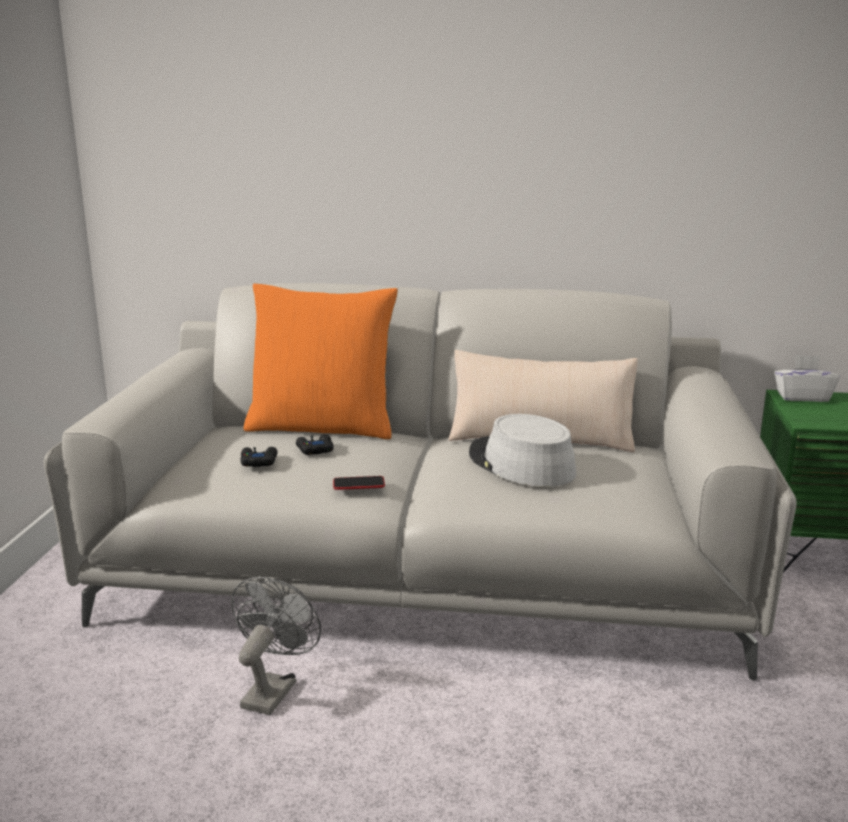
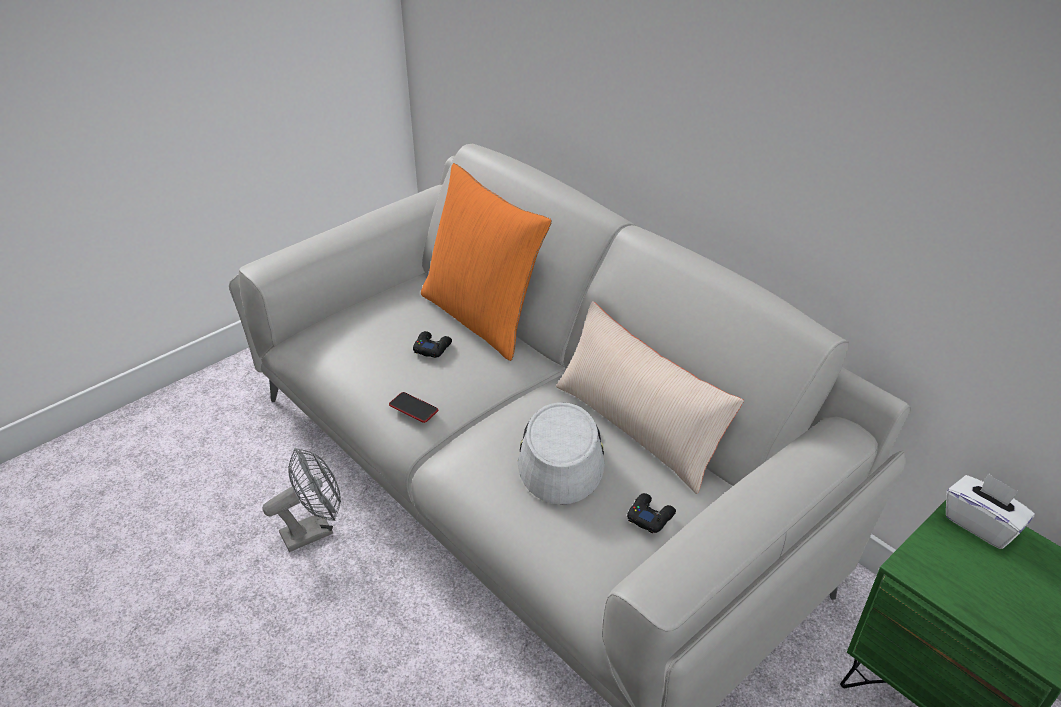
camera: 40 degrees right, 20 degrees up
black game controller [241,447,277,467] -> black game controller moved to [627,493,676,533]

